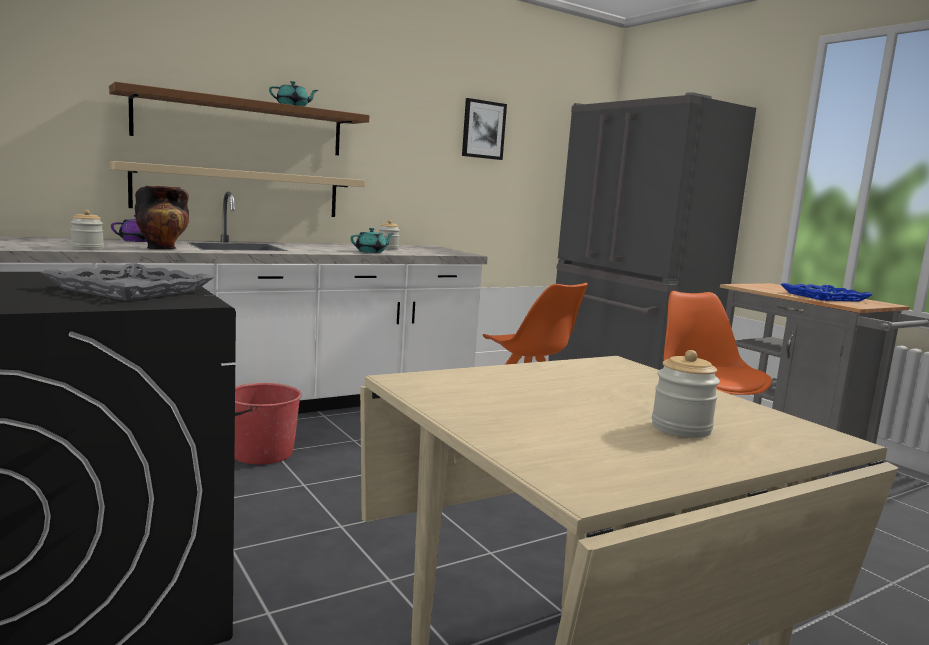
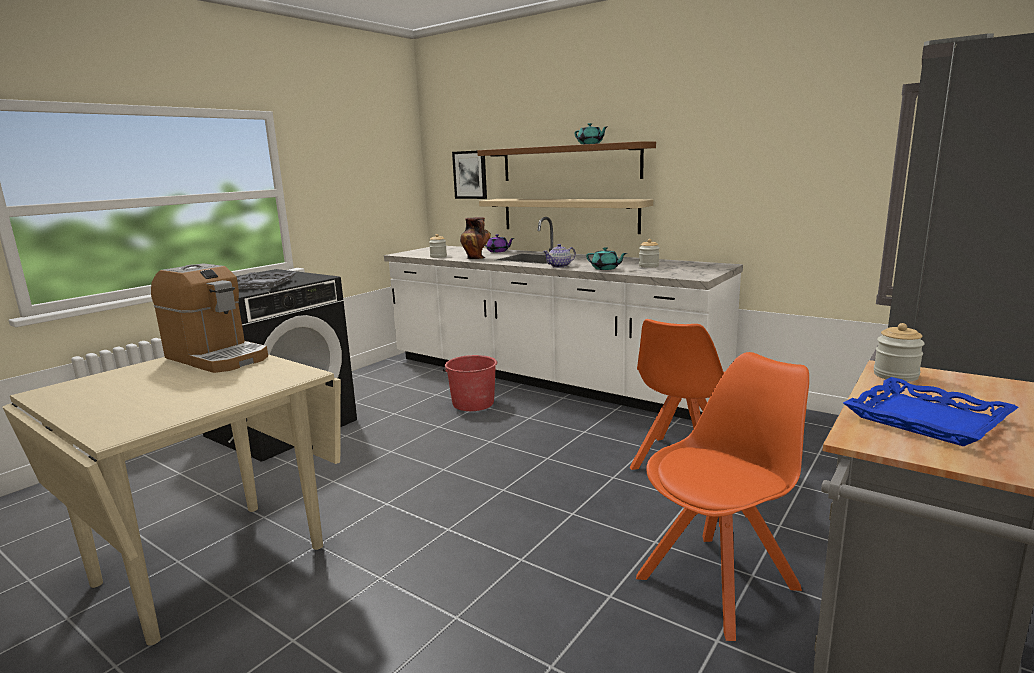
camera: 70 degrees right, 5 degrees up
picture [462,98,507,160] -> picture moved to [452,151,487,199]
jar [652,350,720,438] -> jar moved to [874,323,925,382]
none -> coffee machine [151,263,268,373]
none -> teapot [543,244,576,268]

